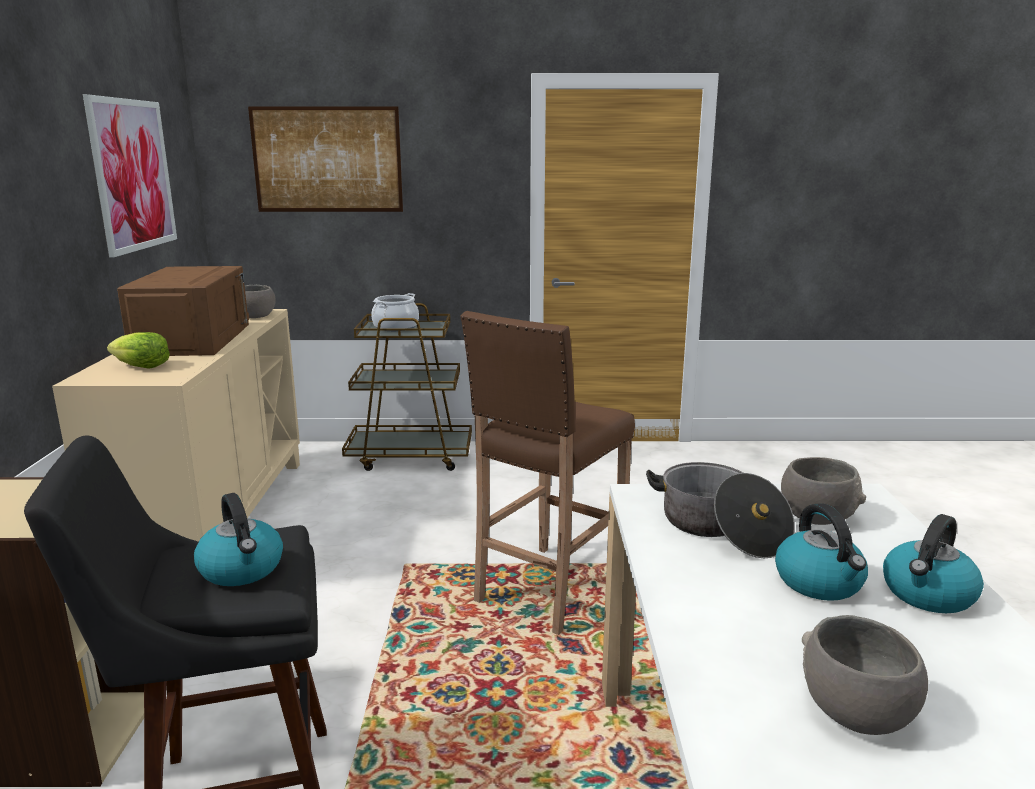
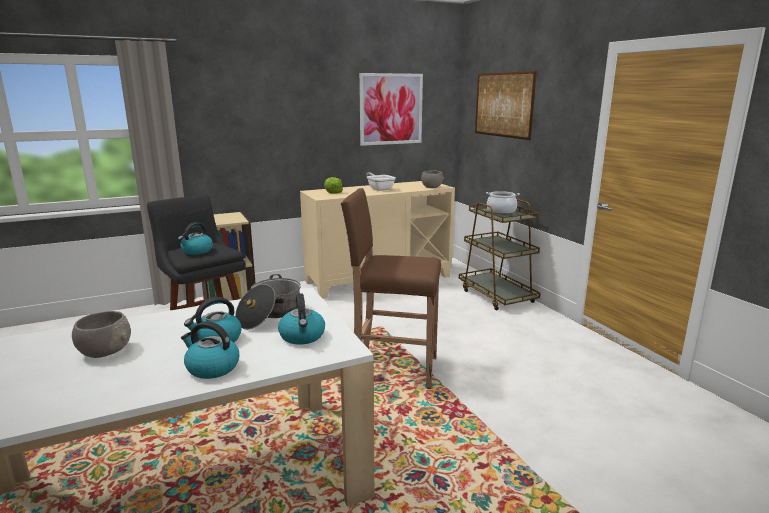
camera: 65 degrees right, 0 degrees up
brown microwave [117,266,249,356] -> frying pan [366,172,396,191]
grey bowl [781,457,866,525] -> kettle [278,293,325,345]

